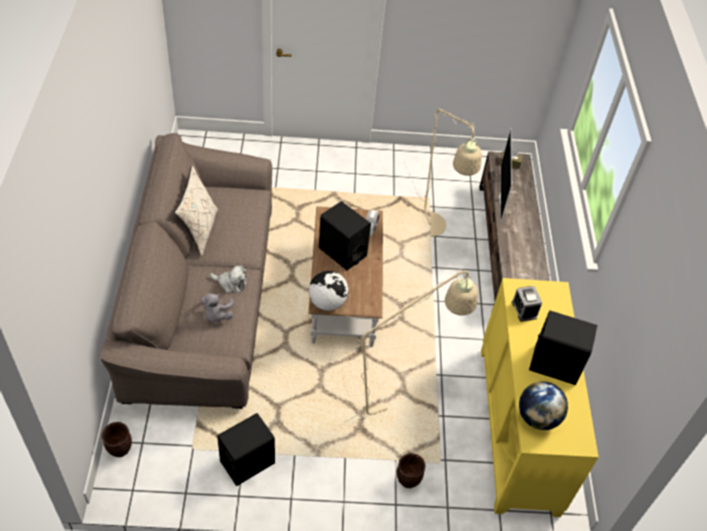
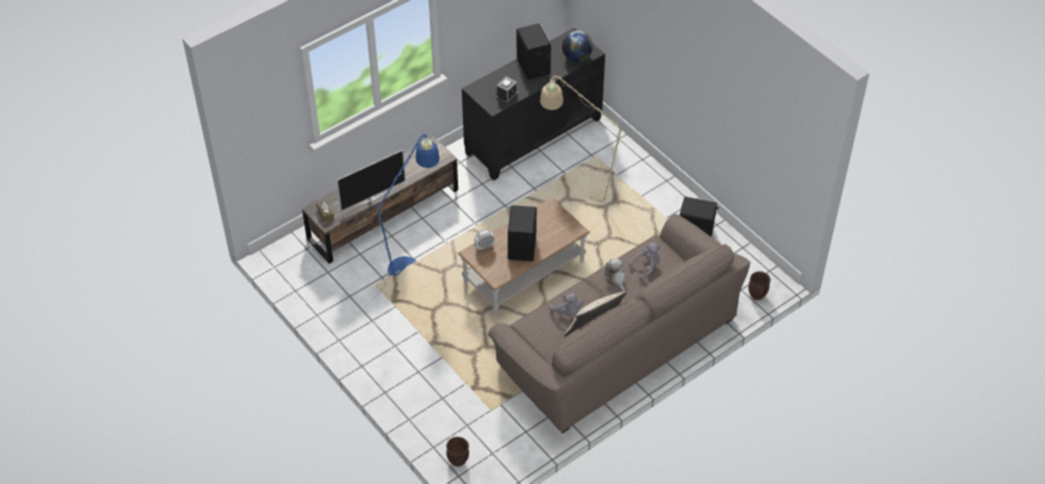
camera: 125 degrees left, 0 degrees up
globe [309,271,349,311] -> none
brown planter [396,453,426,488] -> brown planter moved to [446,437,469,467]
beige floor lamp [403,109,482,237] -> blue floor lamp [345,134,440,327]
yellow cabinet [481,278,599,517] -> black cabinet [462,28,605,180]
none -> grey plush toy [549,292,583,316]

